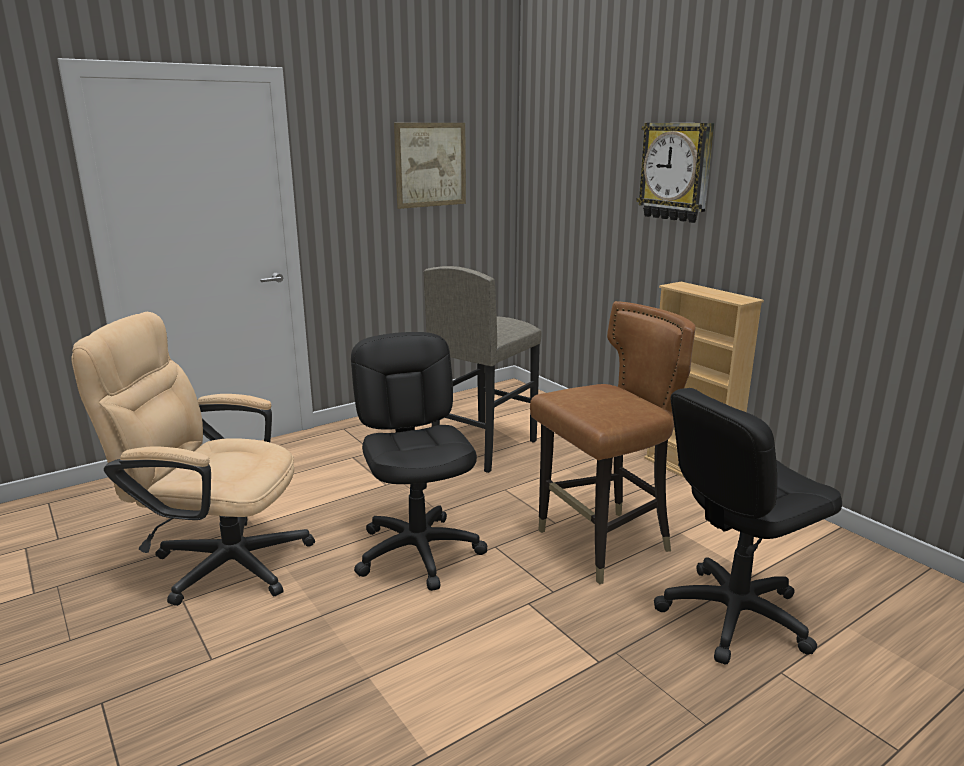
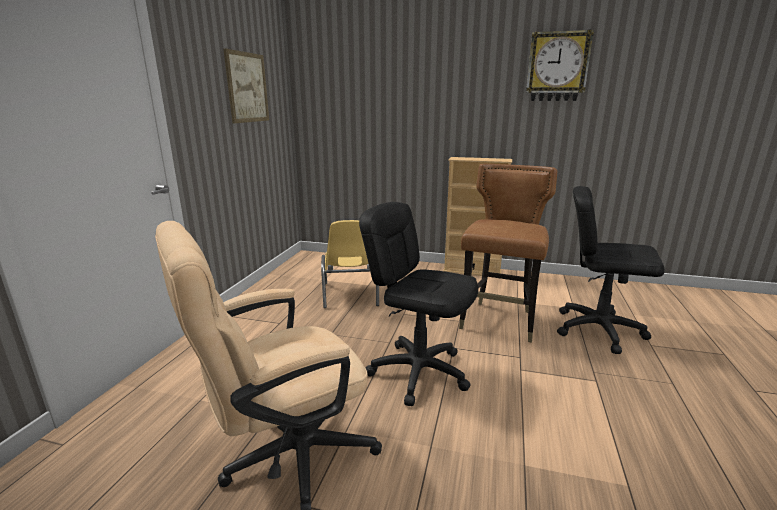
camera: 40 degrees left, 0 degrees up
grey stool [423,266,542,473] -> yellow chair [321,220,379,308]
wall clock [636,123,714,223] -> wall clock moved to [526,30,594,101]
black office chair [654,388,842,665] -> black office chair turned 90 degrees clockwise [557,186,665,354]

